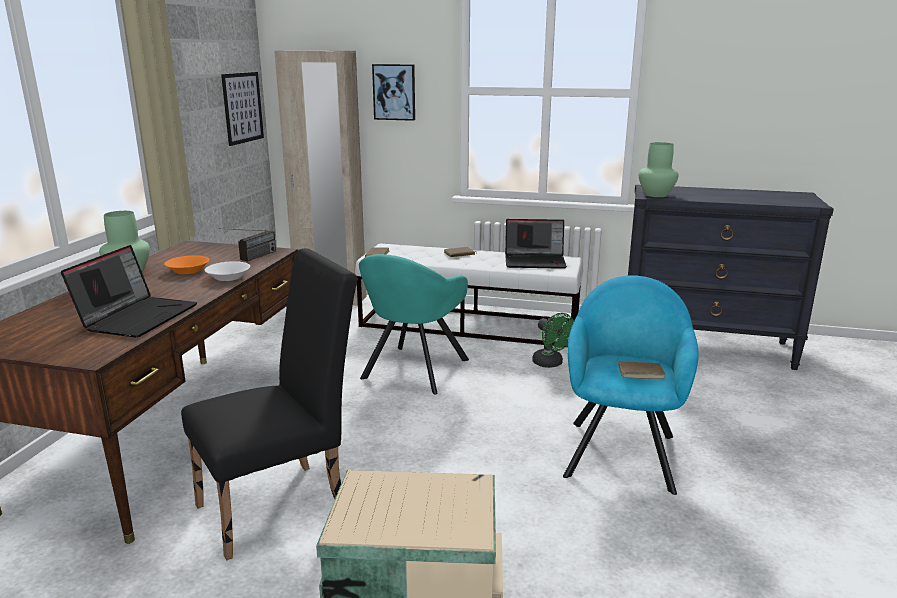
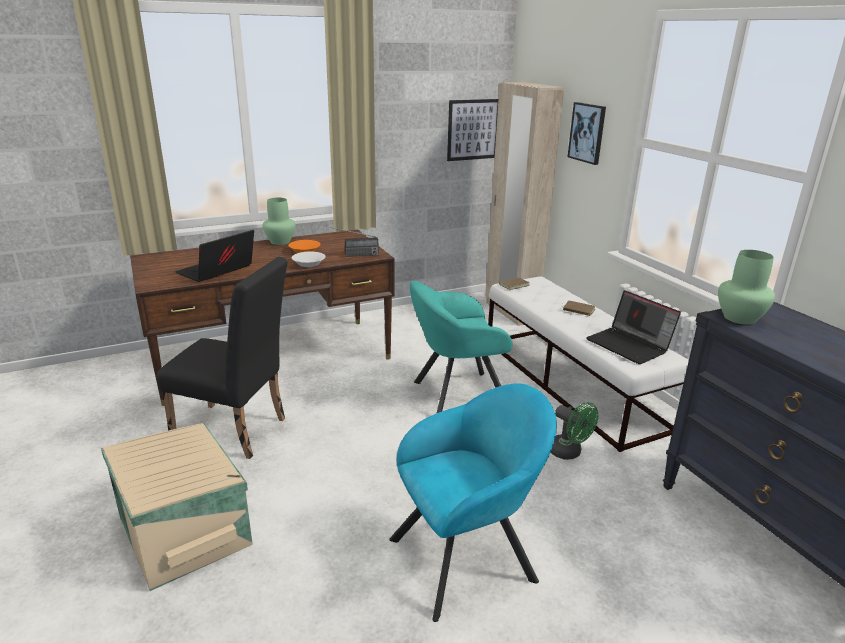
camera: 50 degrees right, 5 degrees up
laptop [61,245,197,338] -> laptop turned 150 degrees clockwise [175,230,254,282]
green fan [532,313,574,368] -> green fan turned 60 degrees counterclockwise [551,402,598,460]
brown book [617,358,666,380] -> none

